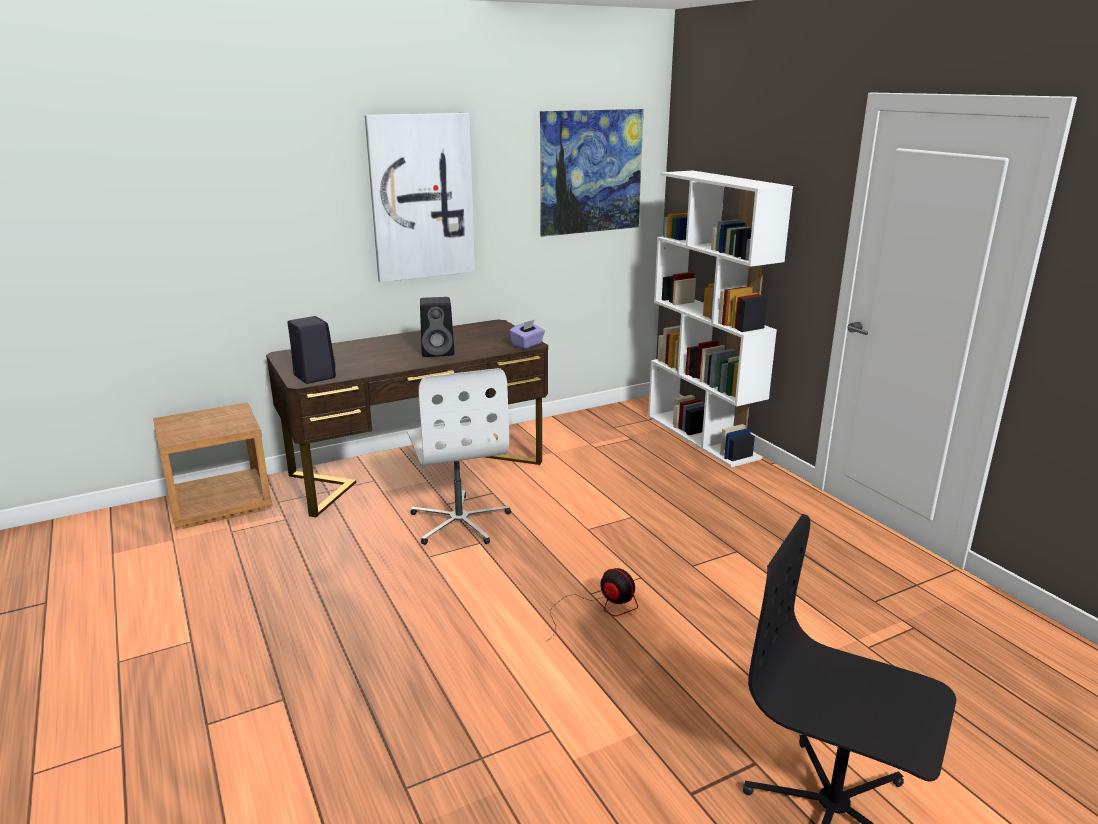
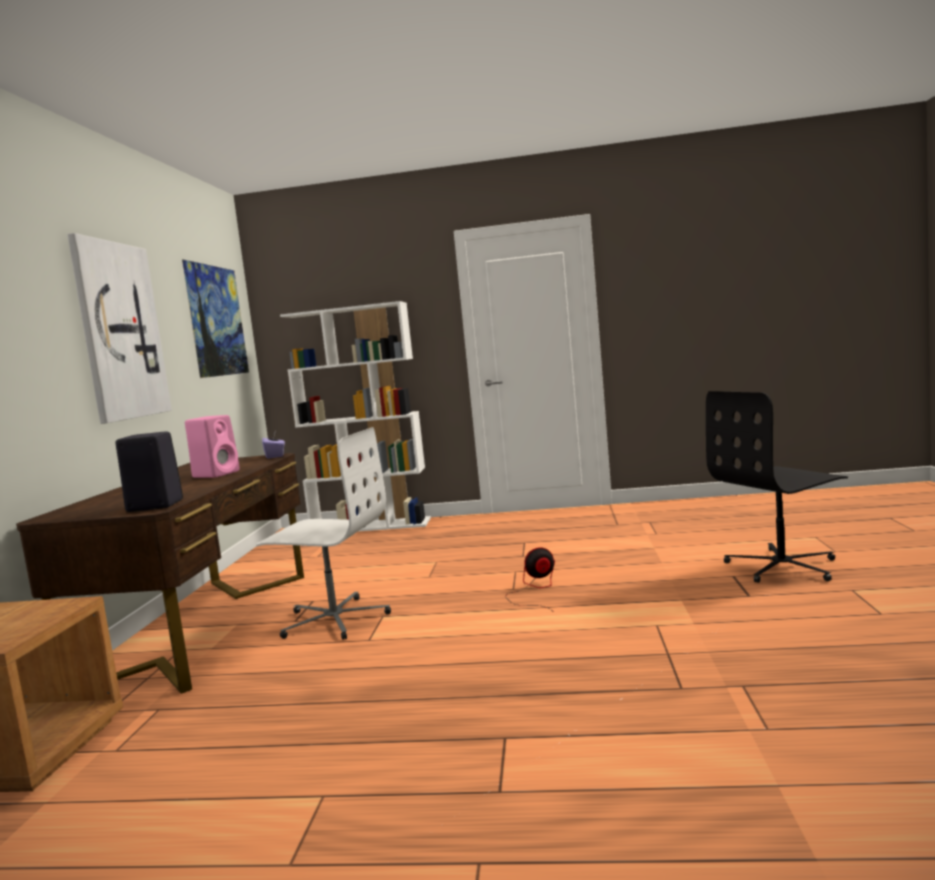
camera: 55 degrees left, 15 degrees down
black speaker [420,297,454,357] -> pink speaker [185,415,240,478]

